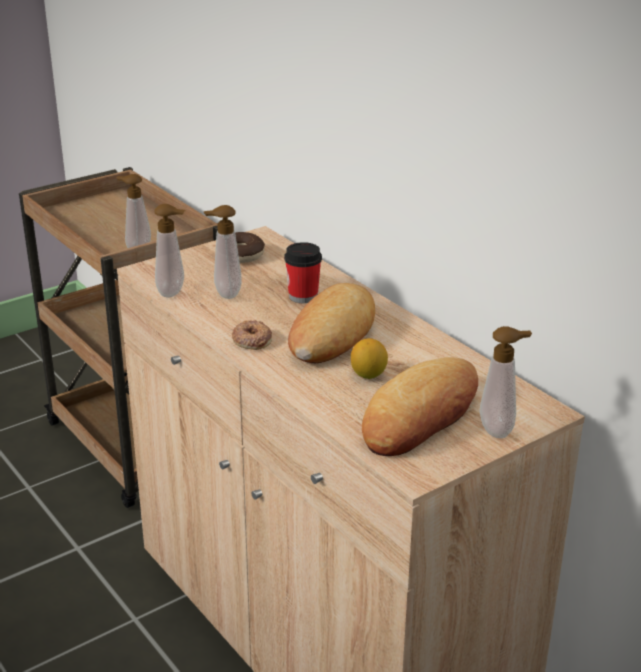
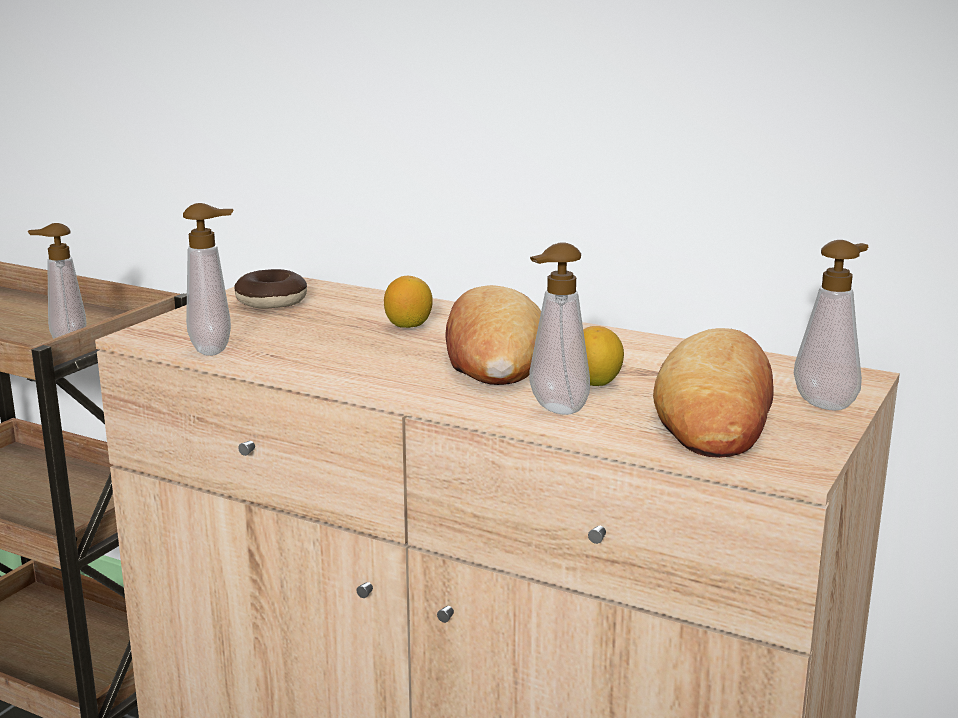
camera: 25 degrees left, 10 degrees down
soap dispenser [204,205,241,299] -> soap dispenser moved to [529,242,590,415]
donut [232,320,272,350] -> none
cup [284,242,322,303] -> lemon [384,276,433,328]

